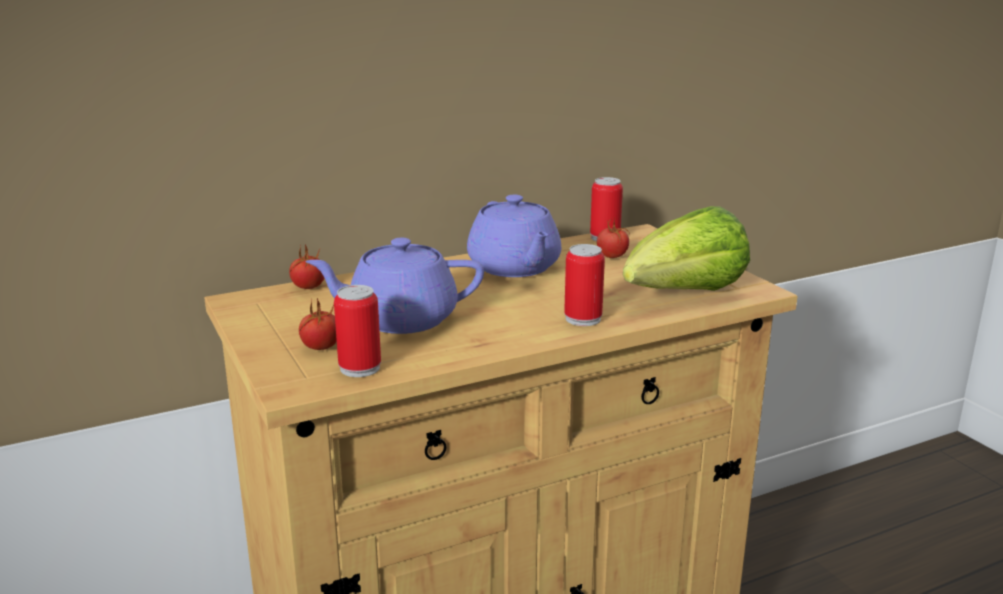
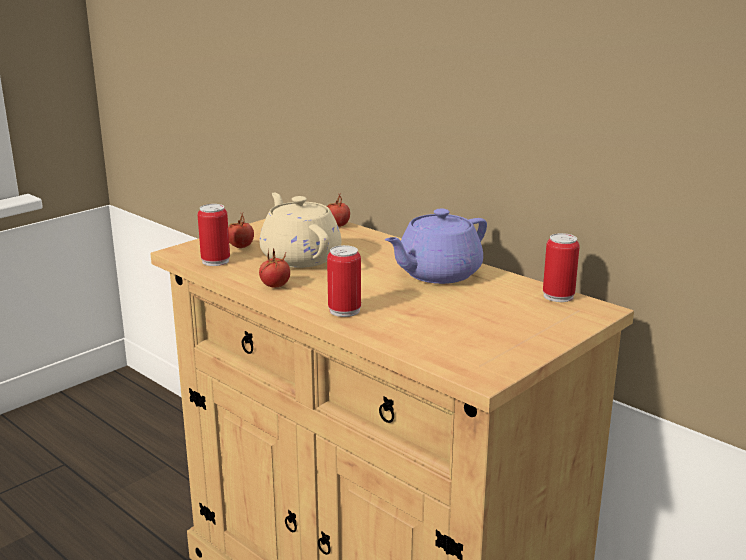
camera: 70 degrees right, 0 degrees up
purple teapot [305,238,484,334] -> beige teapot [259,193,342,268]
tomato [597,218,630,258] -> tomato moved to [259,248,290,287]
lettuce [623,206,750,291] -> none

